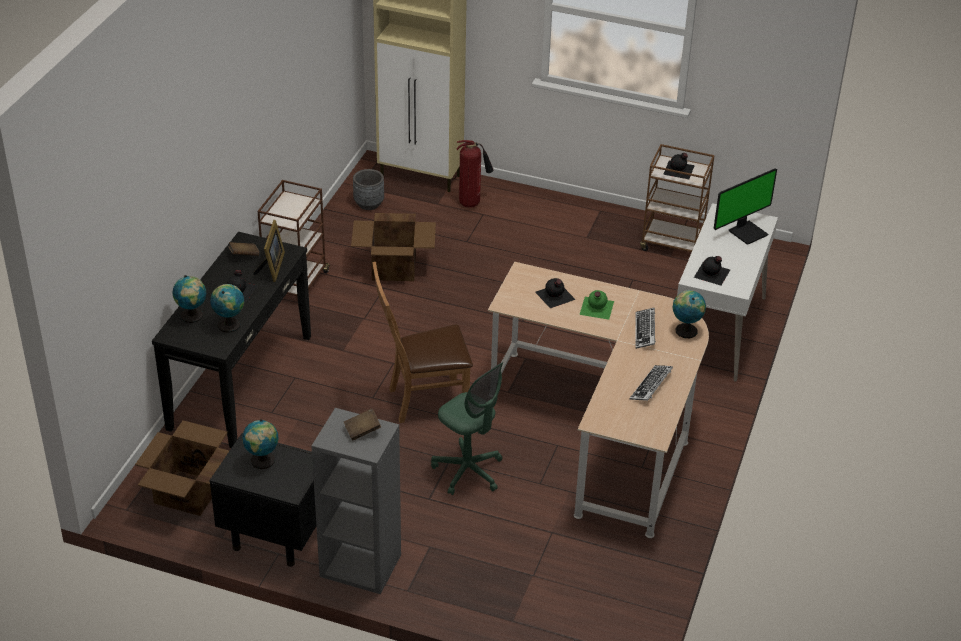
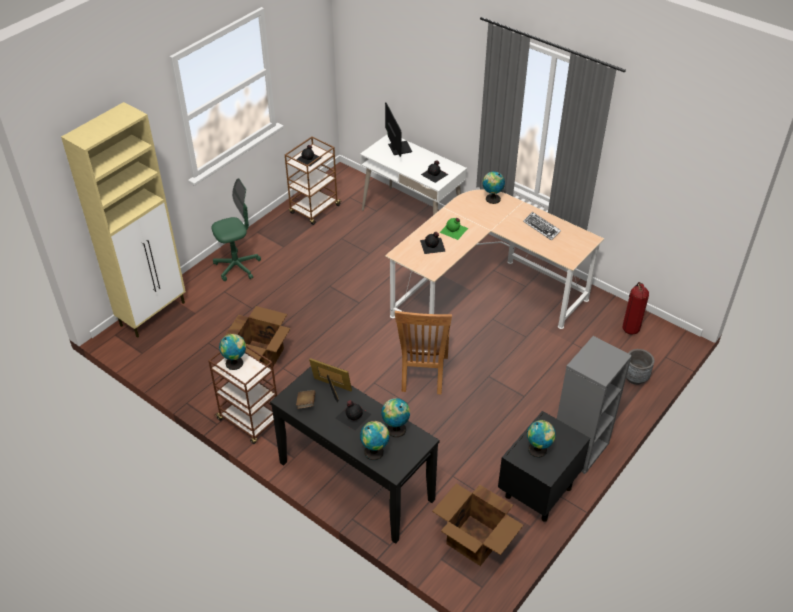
camera: 70 degrees left, 5 degrees up
brown book [344,408,381,440] -> none
grey planter [353,169,384,210] -> grey planter moved to [626,349,654,385]
green office chair [431,362,503,495] -> green office chair moved to [211,178,261,281]
fire extinguisher [456,140,493,208] -> fire extinguisher moved to [623,282,649,335]
keyboard [635,308,656,349] -> none
none -> globe [219,334,246,370]

